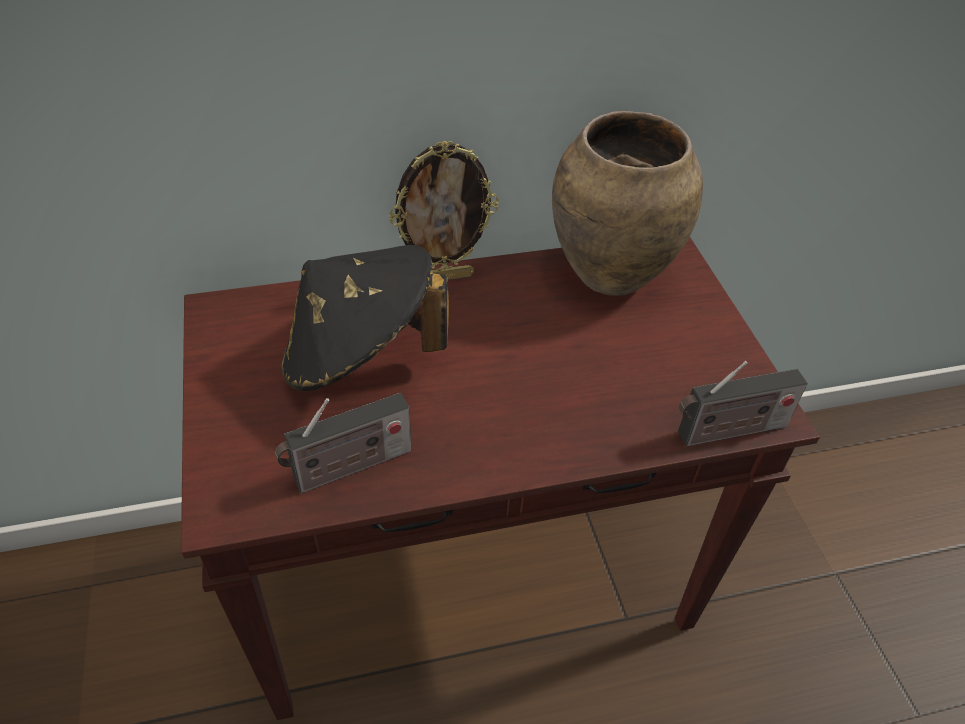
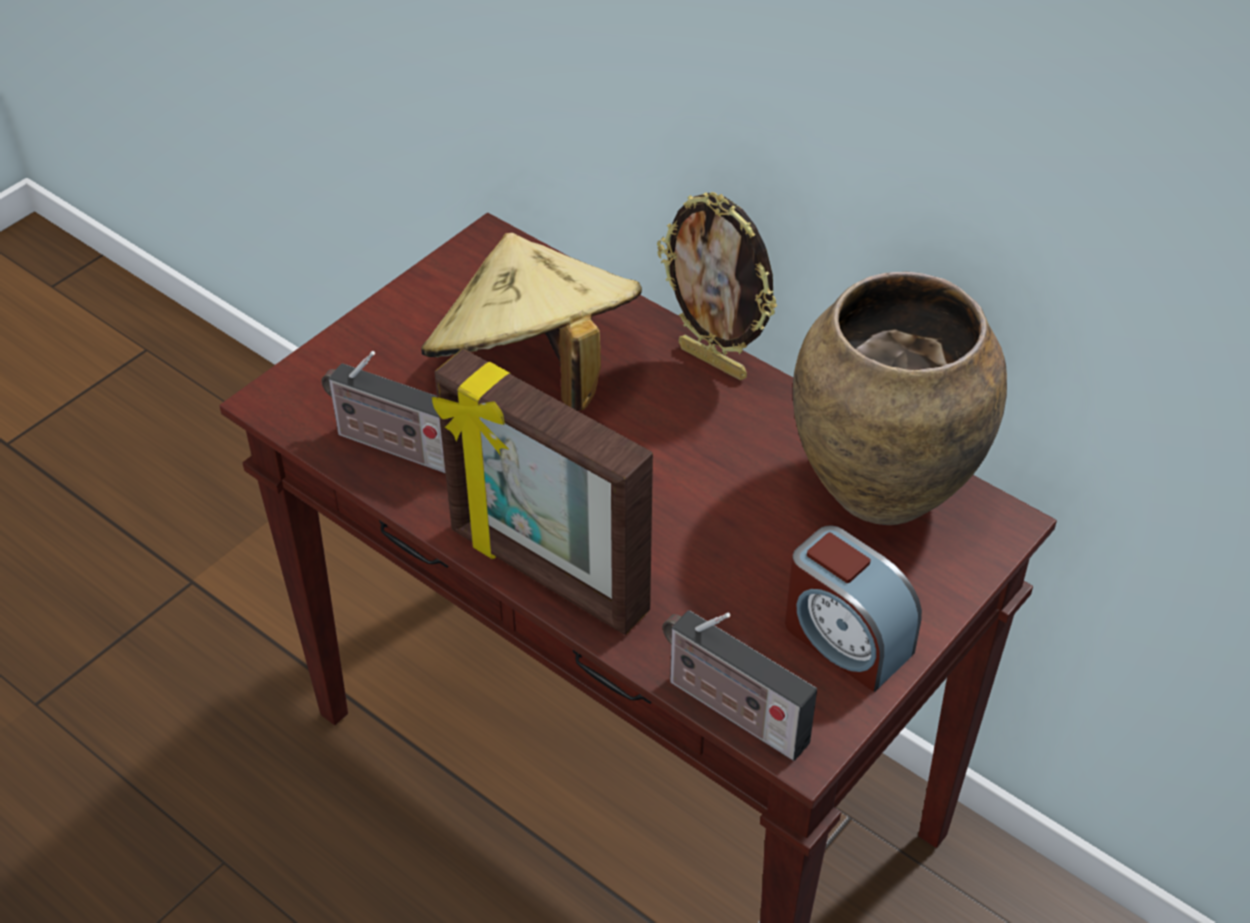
camera: 55 degrees right, 0 degrees up
black hat [282,245,449,391] -> beige hat [421,233,642,411]
none -> picture frame [432,348,653,635]
none -> alarm clock [785,525,922,692]

